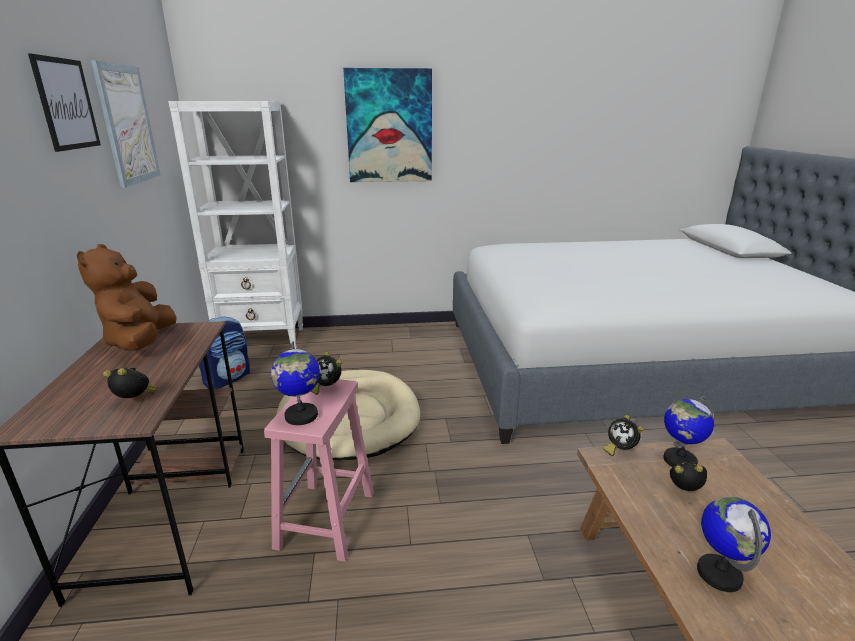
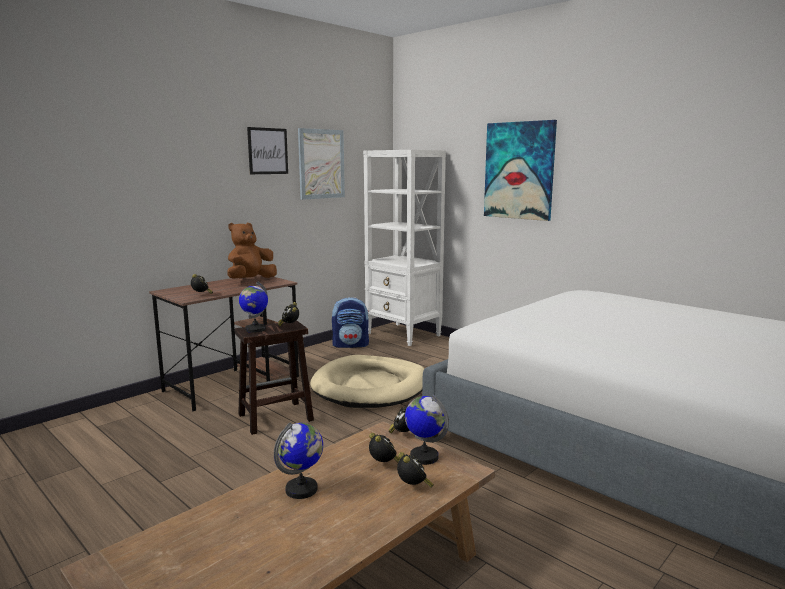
camera: 50 degrees right, 10 degrees down
pink stool [264,379,374,562] -> brown stool [235,320,314,435]
none -> alarm clock [397,452,434,487]

